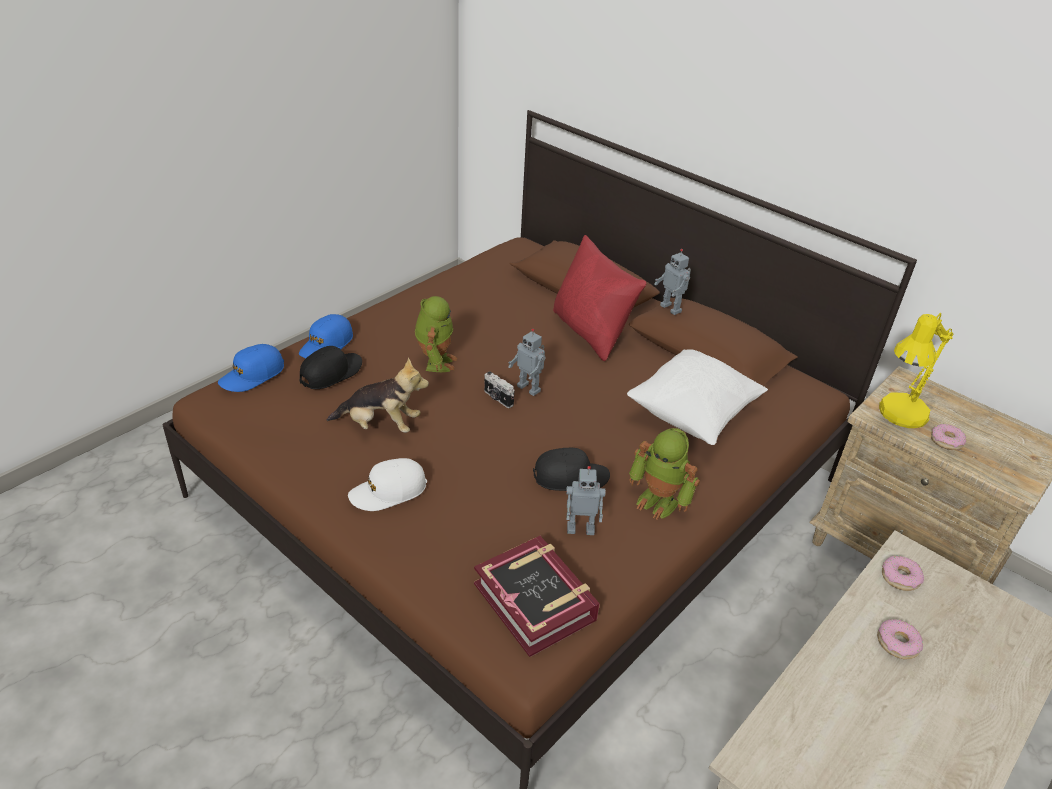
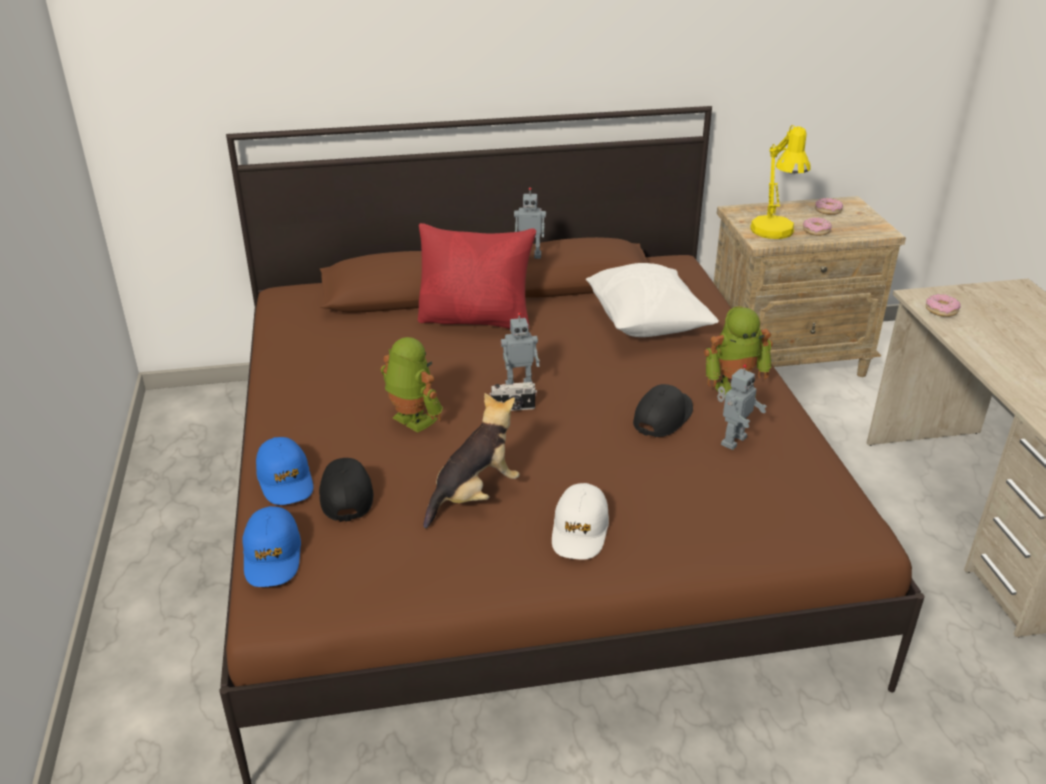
camera: 50 degrees left, 5 degrees down
book [474,536,600,657] -> none
donut [877,619,923,660] -> donut moved to [815,198,843,215]

